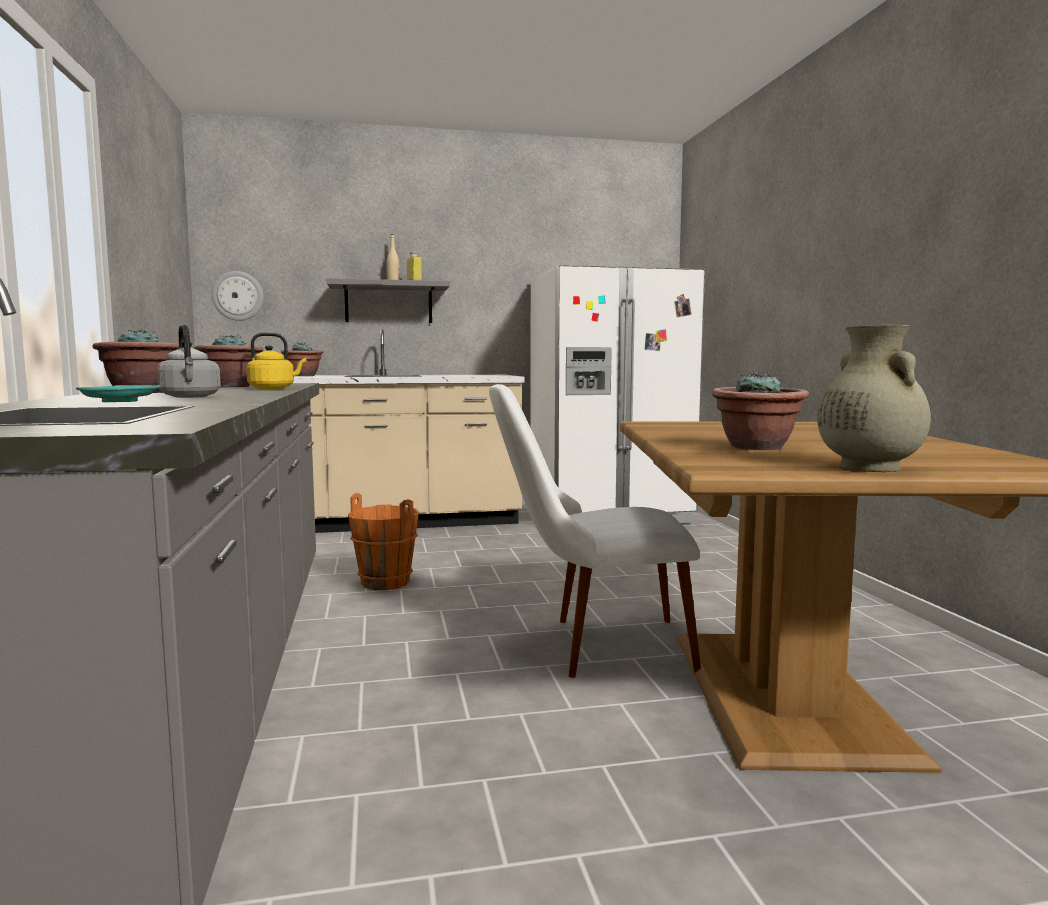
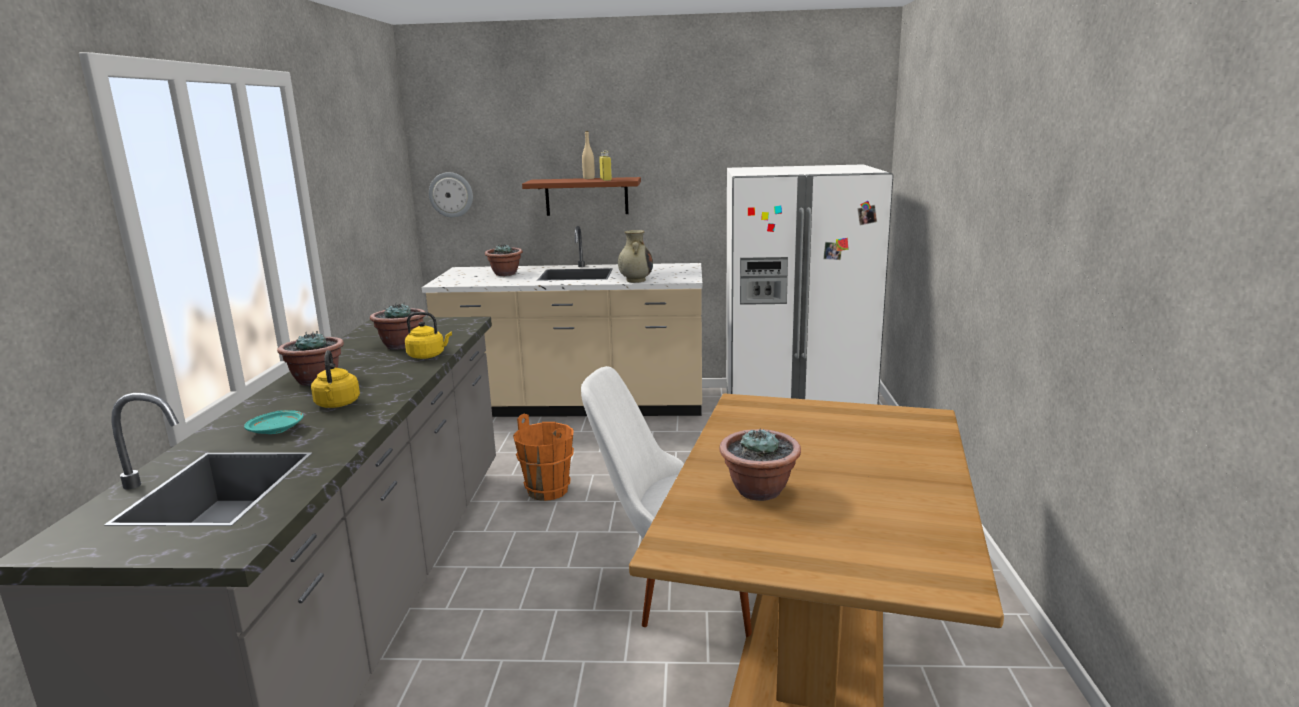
camera: 15 degrees right, 10 degrees up
grey kettle [157,325,221,398] -> yellow kettle [311,350,360,408]
grey shelf [326,278,450,323] -> brown shelf [522,177,641,216]
beige vase [817,325,931,472] -> beige vase moved to [618,230,653,283]

